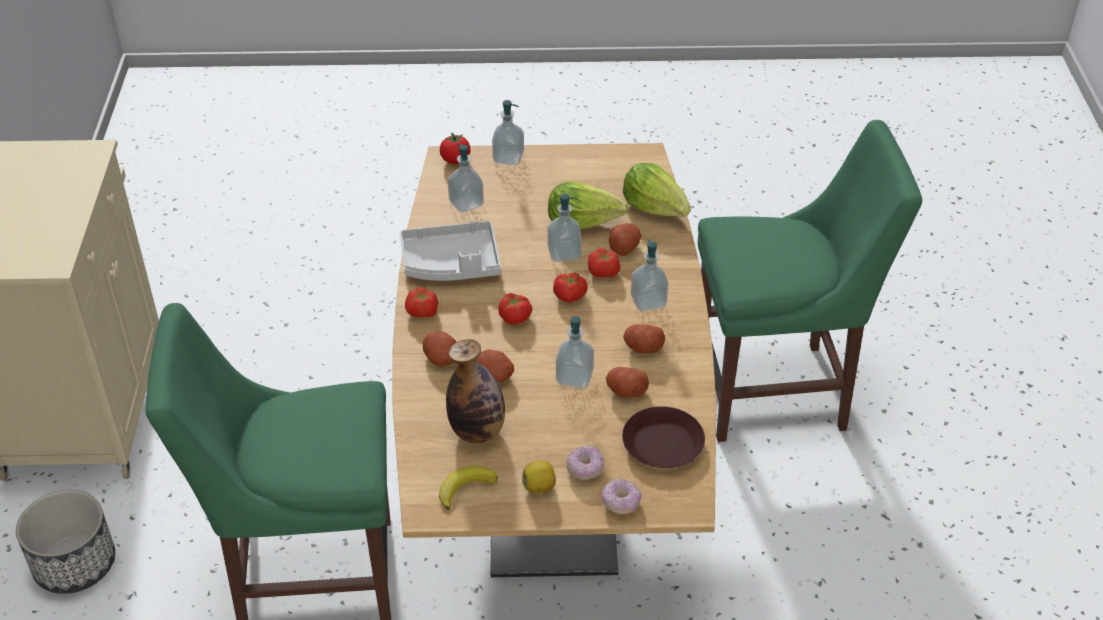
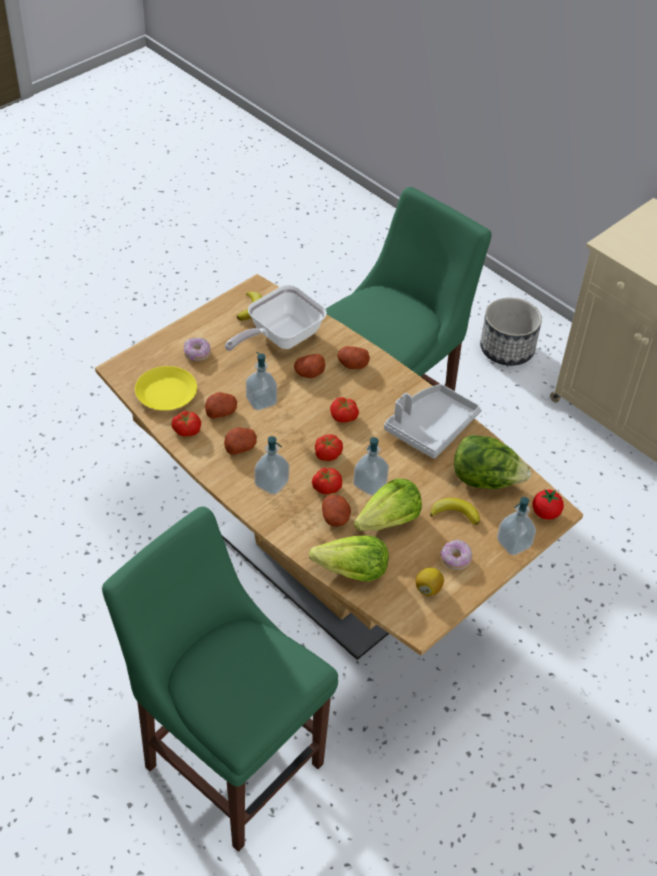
camera: 135 degrees right, 5 degrees up
tomato [405,287,438,318] -> tomato moved to [172,411,201,437]
bottle [446,339,505,443] -> frying pan [225,285,327,351]
soap dispenser [448,144,484,213] -> lettuce [454,435,531,489]
lemon [522,460,556,494] -> lemon moved to [416,567,444,596]
donut [601,478,641,514] -> donut moved to [440,540,472,570]
brown plate [622,406,705,468] -> yellow plate [135,366,197,410]
green chair [698,120,922,442] -> green chair turned 90 degrees clockwise [102,507,338,852]
none -> banana [430,498,480,525]

